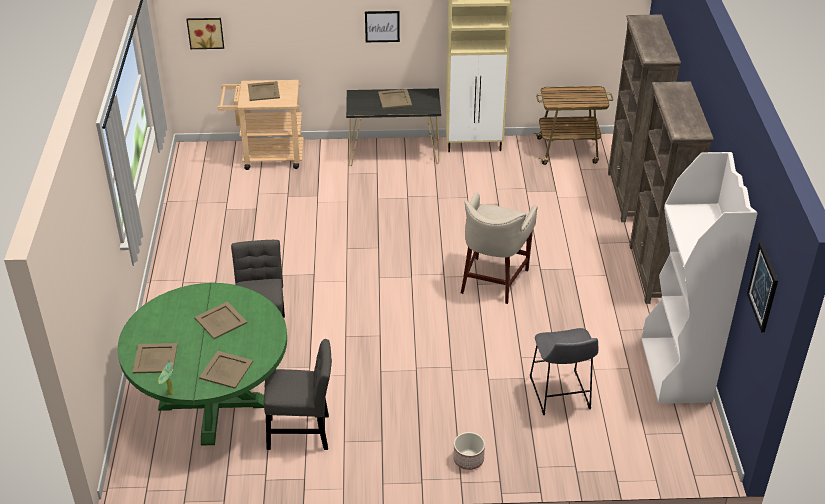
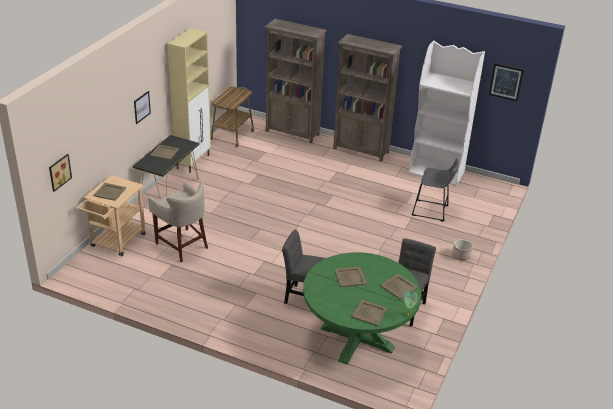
camera: 65 degrees left, 5 degrees down
beige stool [461,192,538,304] -> beige stool moved to [148,182,208,262]

